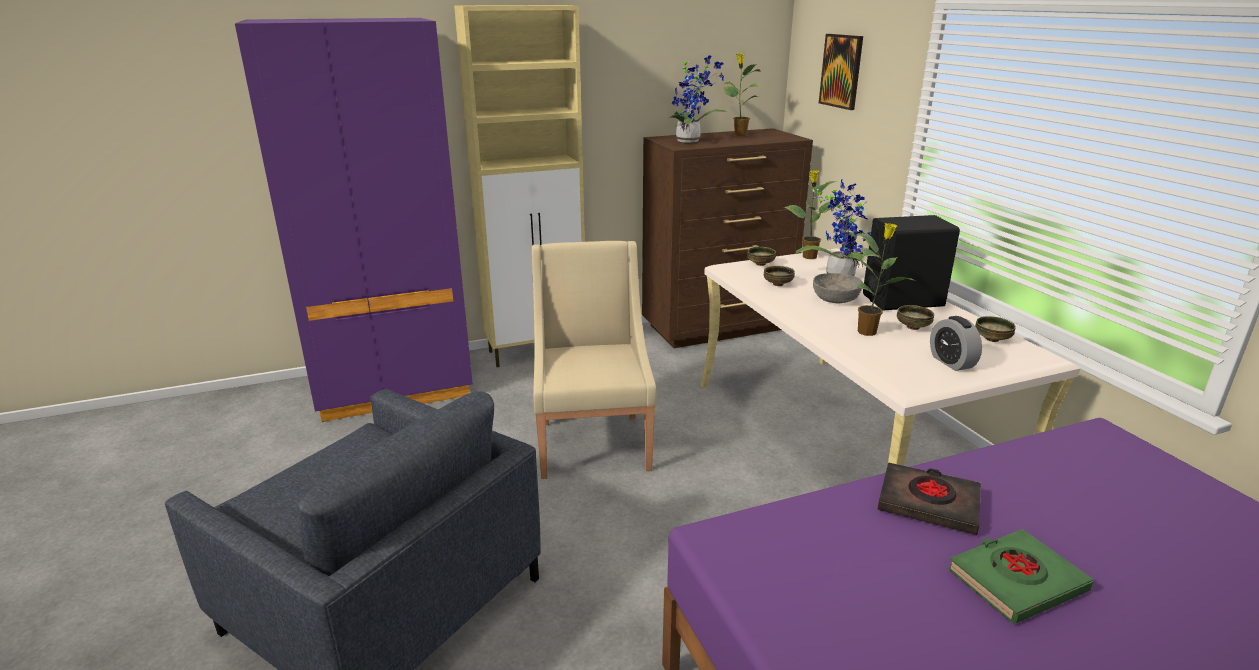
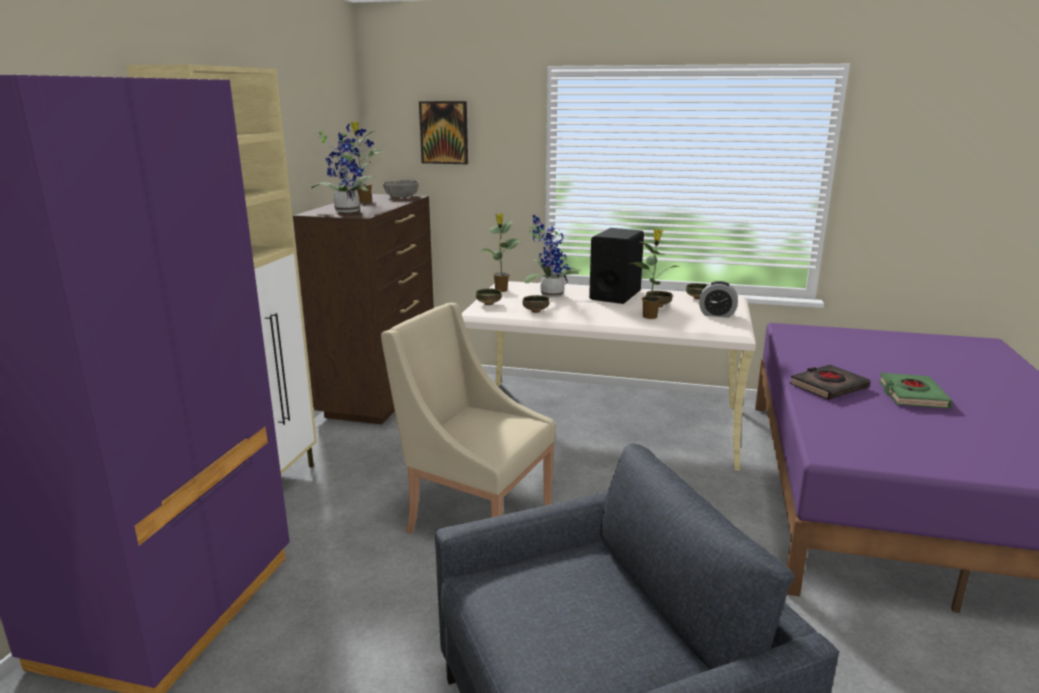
camera: 55 degrees left, 5 degrees down
grey bowl [813,273,862,304] -> grey bowl moved to [383,180,419,198]

